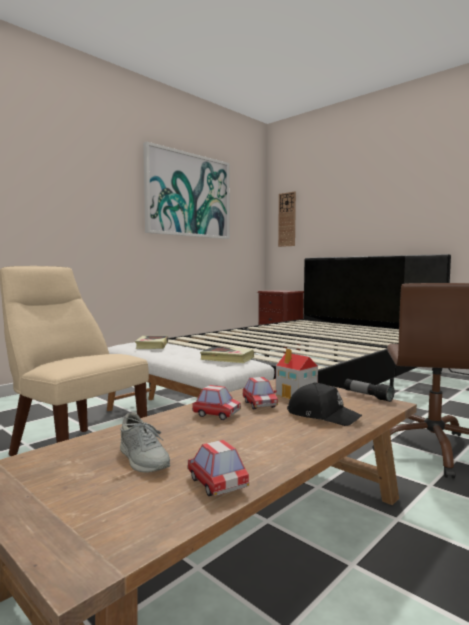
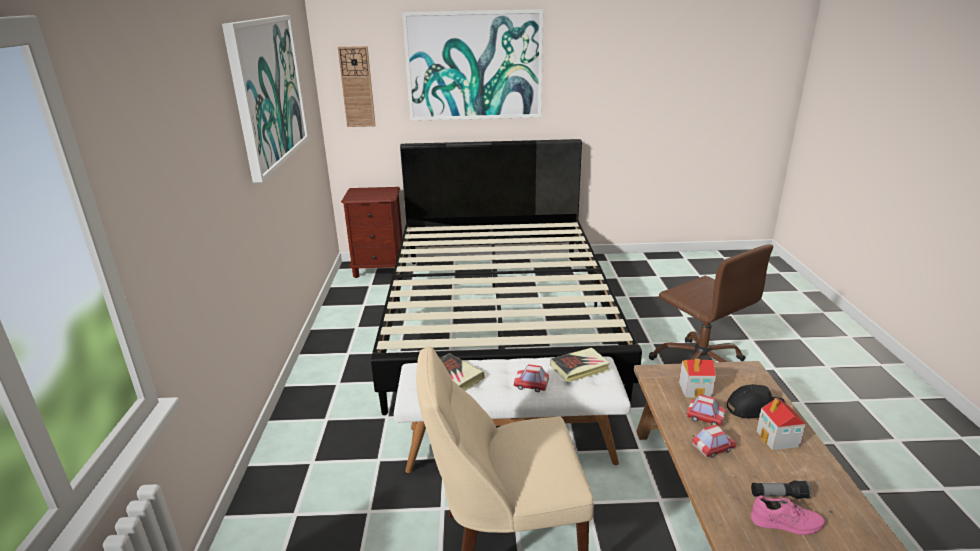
camera: 45 degrees left, 20 degrees up
grey shoe [120,413,170,473] -> pink shoe [751,495,825,535]
toy car [187,440,249,496] -> toy car moved to [513,364,549,392]
flashlight [344,379,395,402] -> flashlight moved to [751,481,811,499]
none -> picture [402,9,543,121]
none -> toy house [756,398,806,451]

